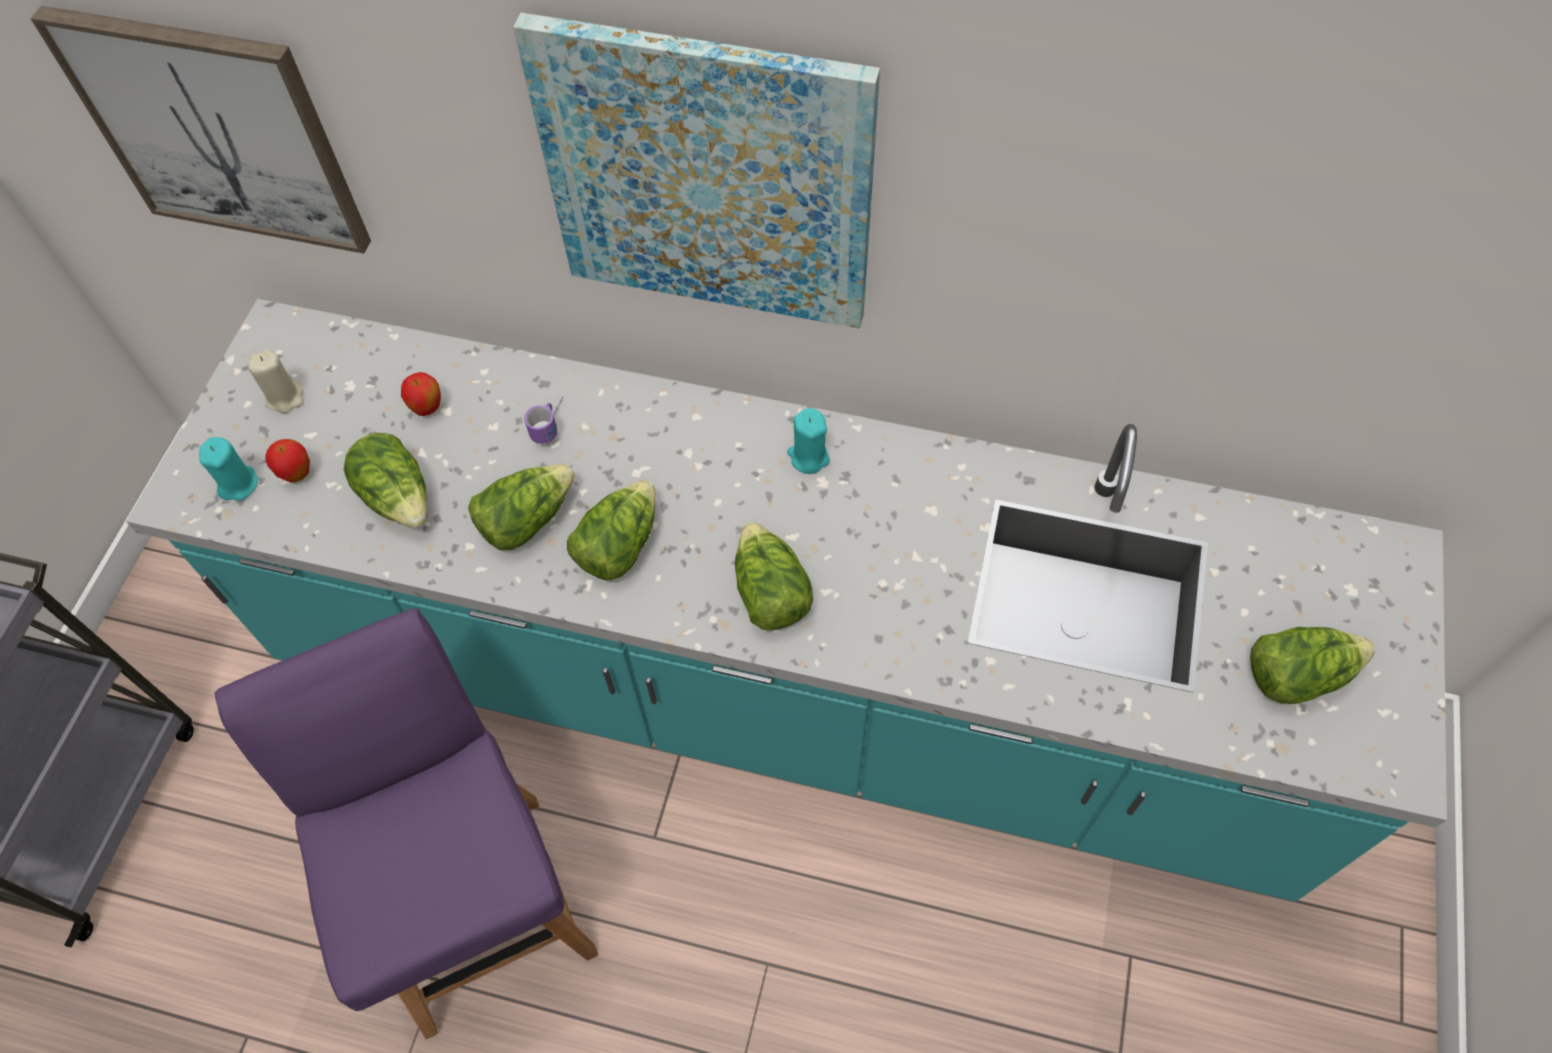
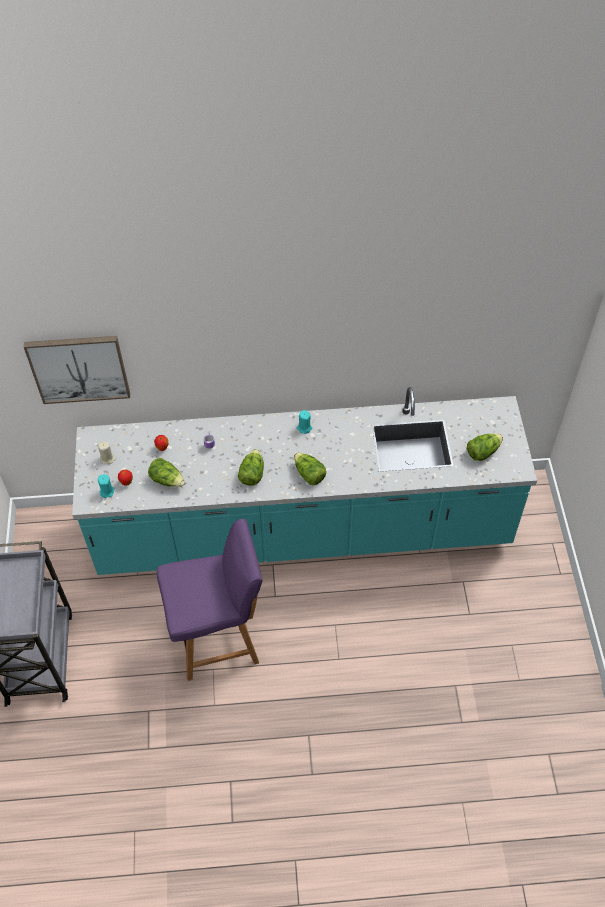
camera: 20 degrees left, 5 degrees down
purple chair [215,608,598,1039] -> purple chair turned 120 degrees clockwise [157,519,263,681]
lettuce [468,464,574,550] -> none
picture [513,13,880,328] -> none

